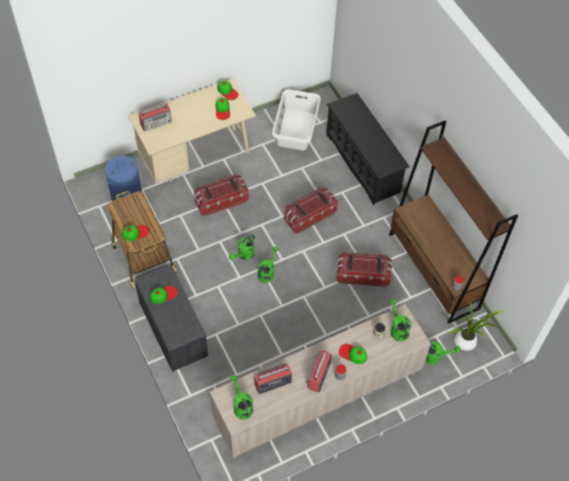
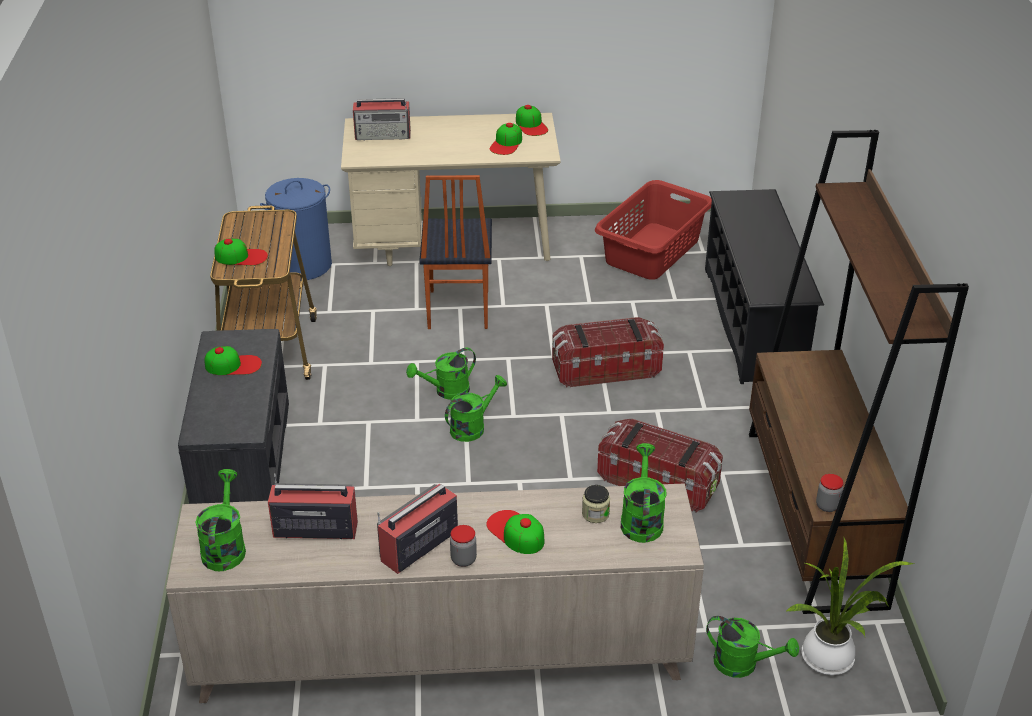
camera: 25 degrees right, 20 degrees down
storage box [194,174,249,216] -> chair [419,175,492,329]
white laundry basket [272,89,321,150] -> red laundry basket [595,180,712,280]

